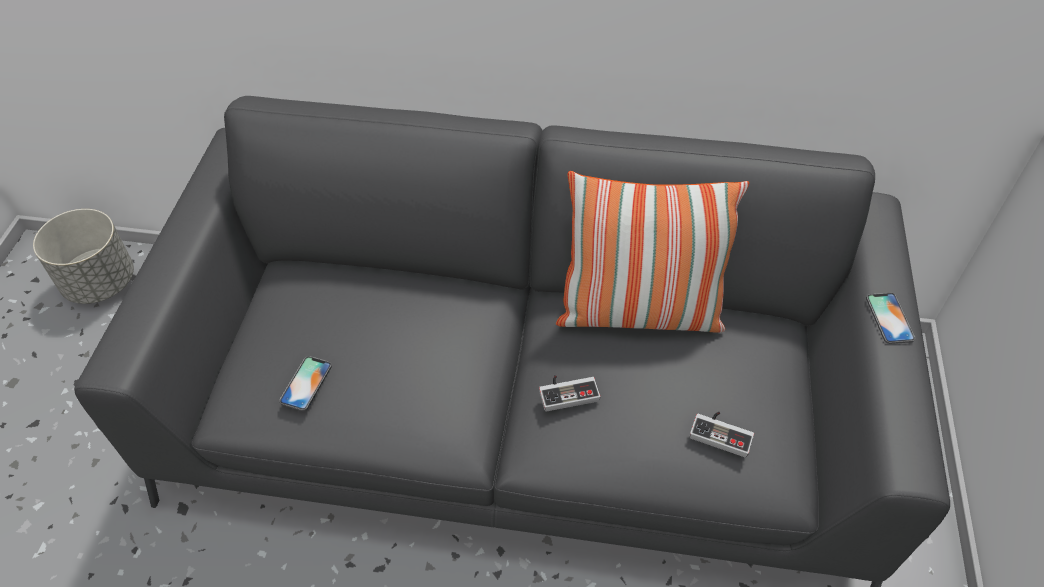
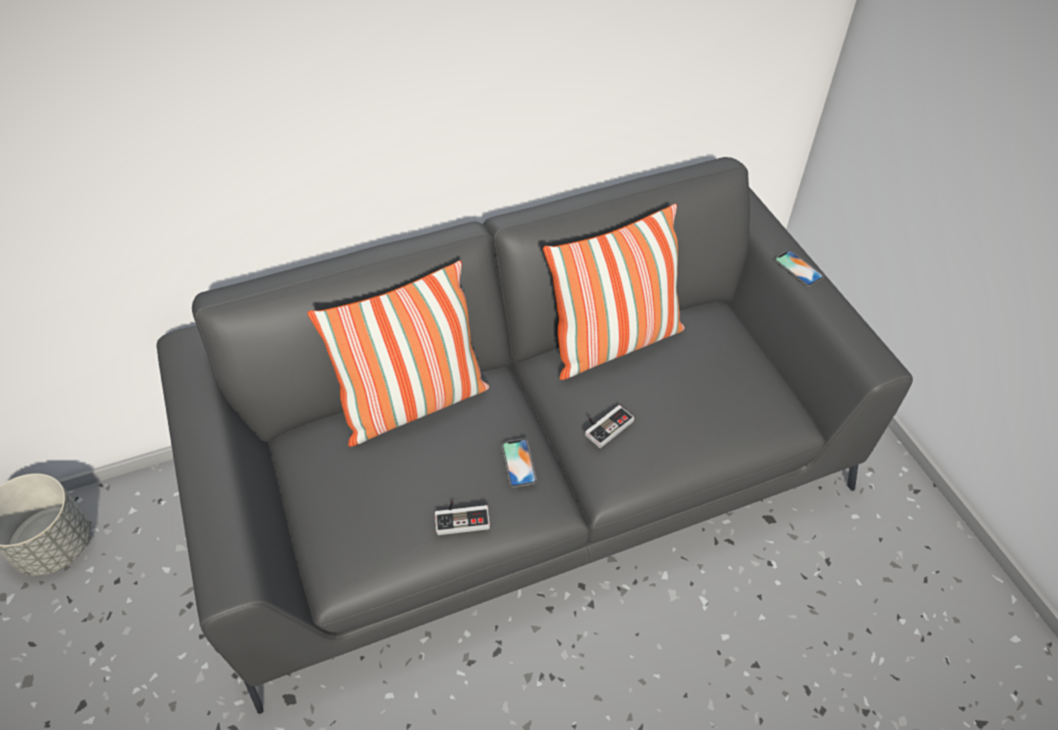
camera: 30 degrees left, 0 degrees up
phone [279,356,332,411] -> phone moved to [502,438,537,488]
game controller [689,412,754,458] -> game controller moved to [435,501,490,535]
none -> pillow [307,260,489,447]

